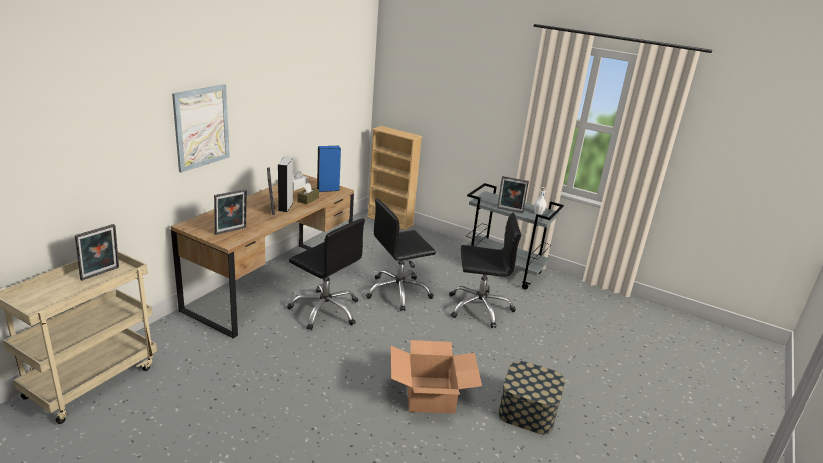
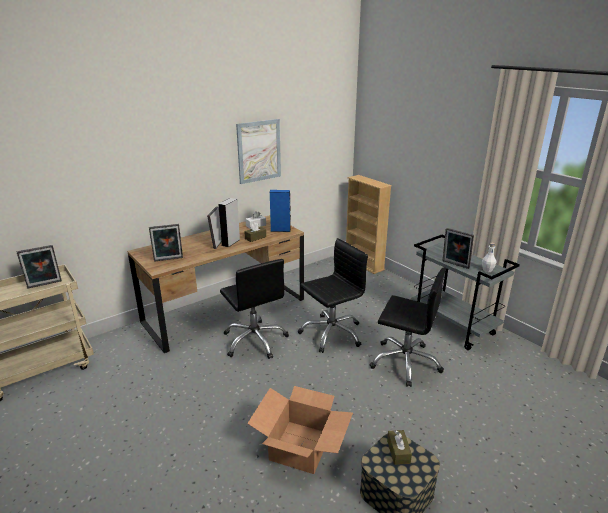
camera: 25 degrees right, 0 degrees up
picture [172,84,230,173] -> picture moved to [236,119,281,184]
black office chair [366,199,436,311] -> black office chair turned 150 degrees clockwise [298,238,368,353]
none -> brown tissue box [387,430,412,465]

